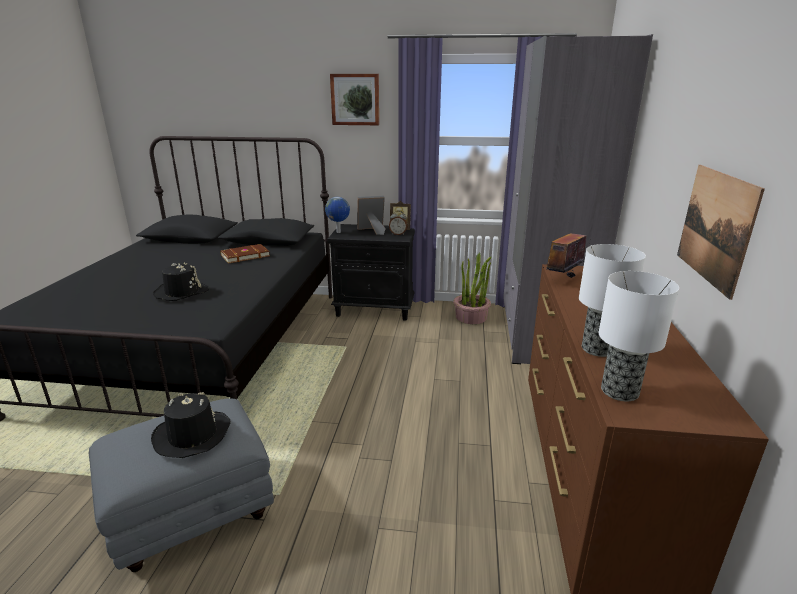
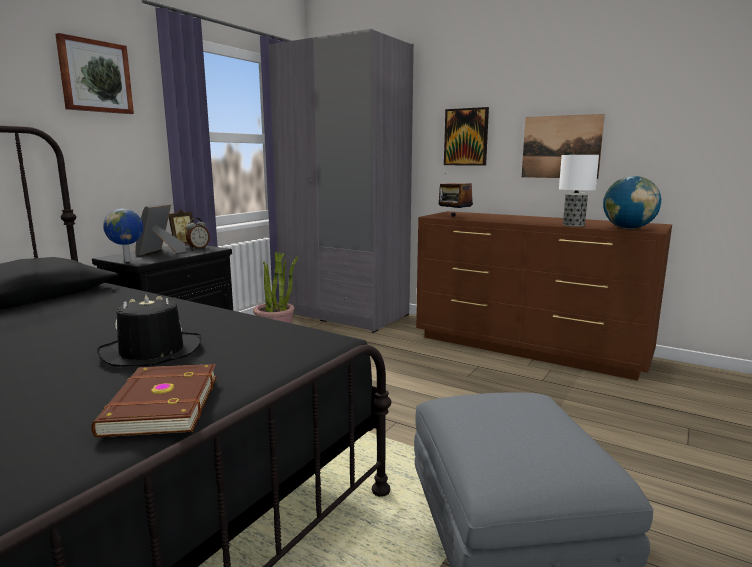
camera: 65 degrees left, 10 degrees down
black hat [151,392,231,458] -> none
brown book [220,244,270,264] -> brown book moved to [91,364,217,437]
table lamp [599,271,679,402] -> globe [603,176,661,229]
none -> picture [444,107,489,166]

